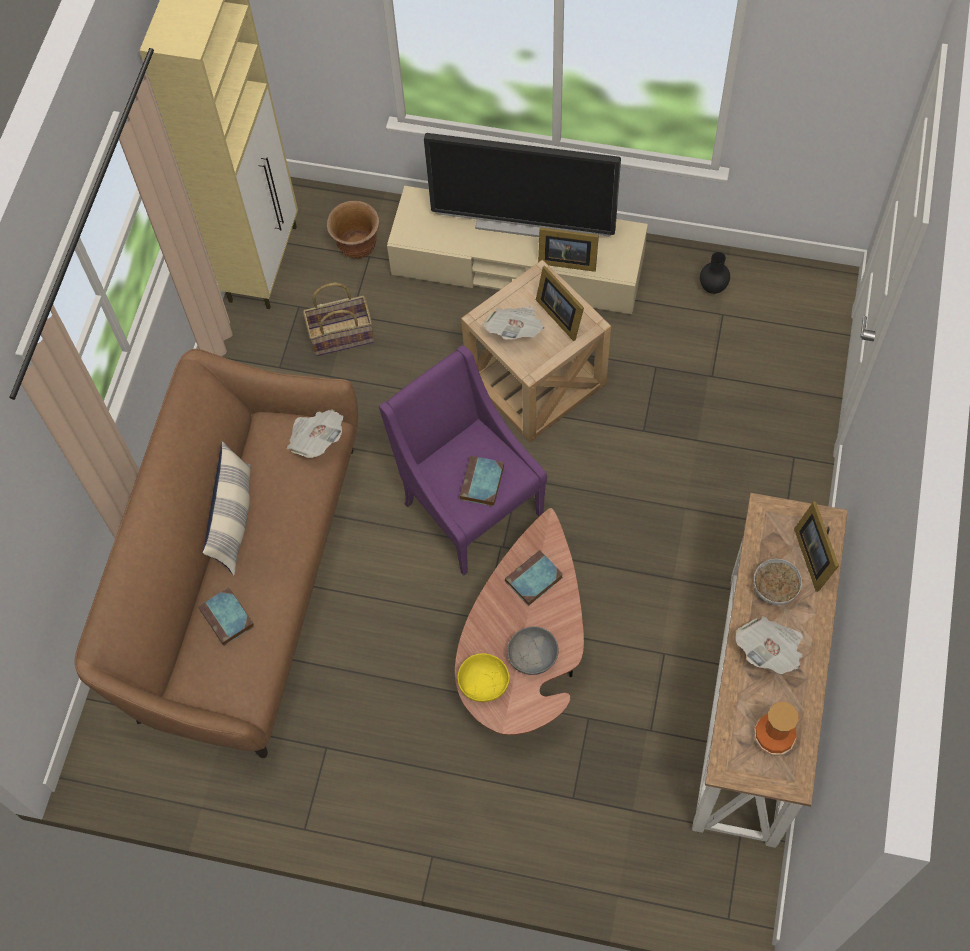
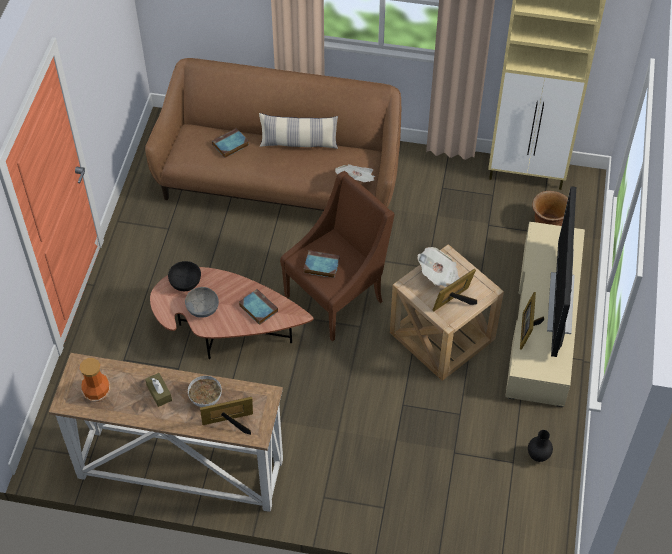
camera: 85 degrees right, 10 degrees down
basket [303,283,374,356] -> none
purple armchair [379,345,547,576] -> brown armchair [280,171,394,342]
yellow bowl [458,653,510,702] -> black bowl [168,261,201,291]
newspaper [736,616,803,674] -> brown tissue box [145,373,172,407]

